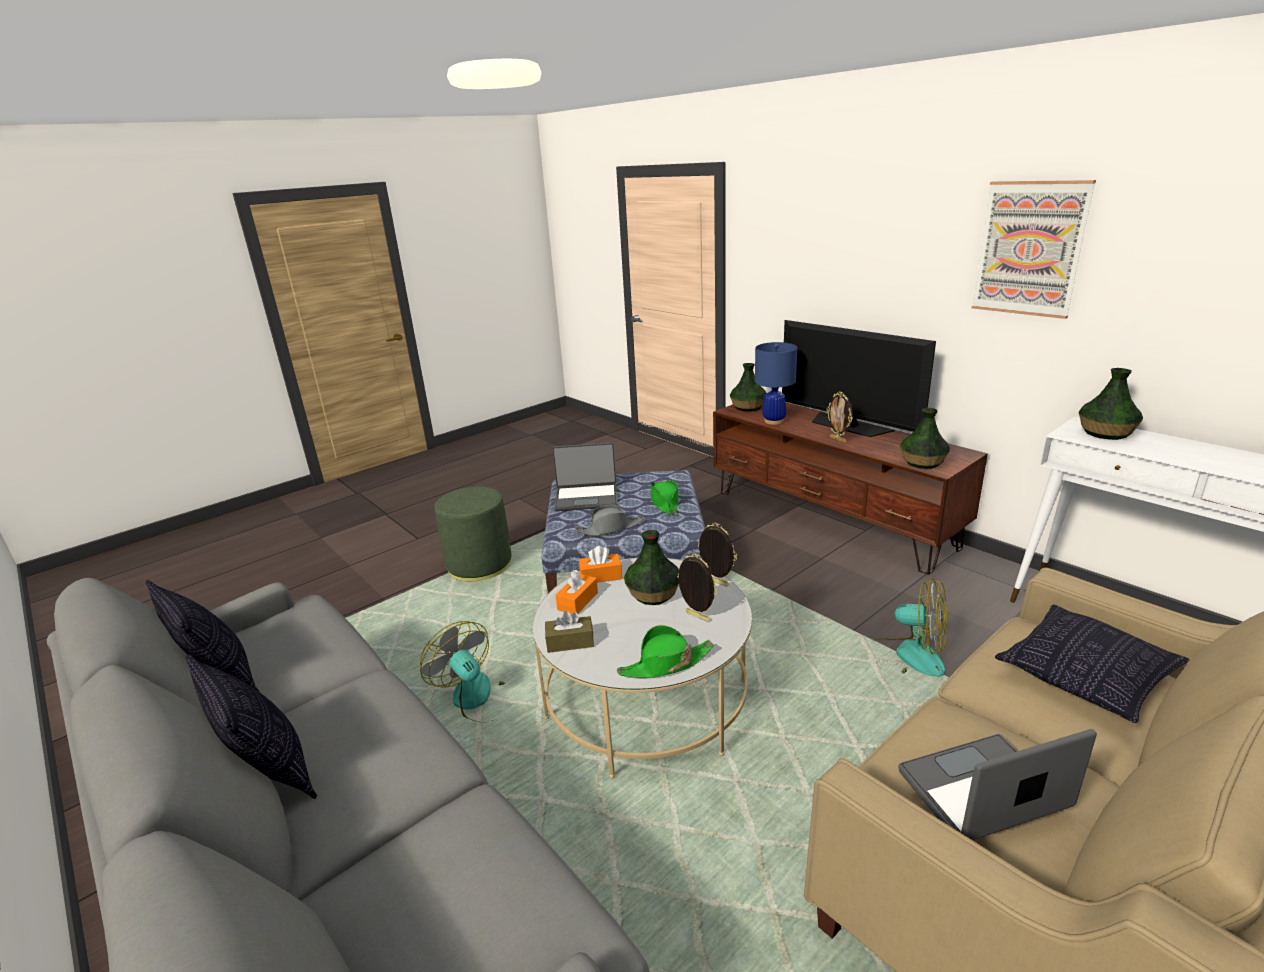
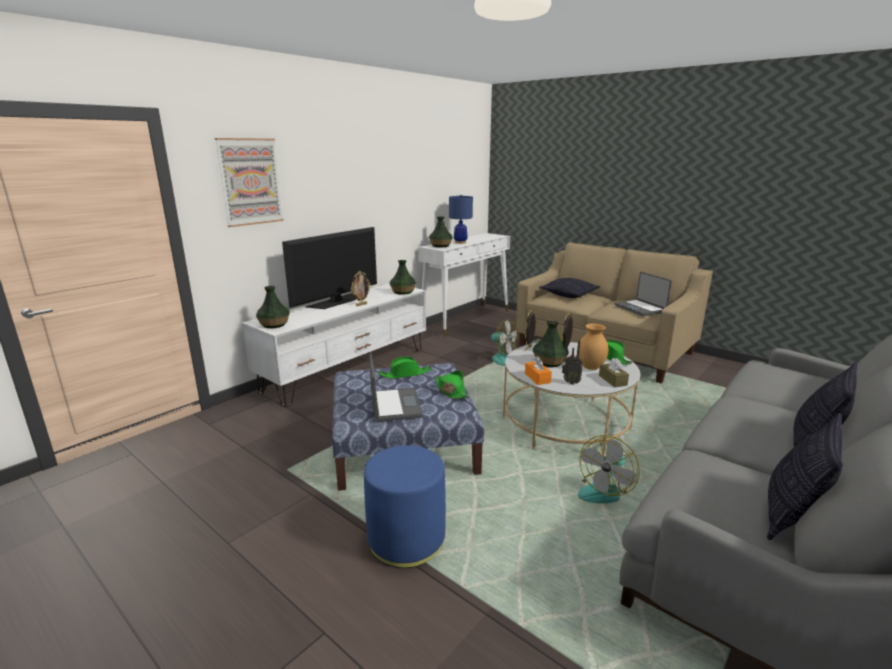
camera: 100 degrees left, 5 degrees down
green ottoman [434,487,511,581] -> blue ottoman [364,445,446,568]
orange tissue box [555,570,598,614] -> radio [562,340,583,385]
grey hat [575,505,644,536] -> green hat [436,370,470,399]
brown tv stand [713,403,988,575] -> white tv stand [242,283,426,407]
blue table lamp [755,342,797,425] -> blue table lamp moved to [449,195,473,244]
fan [874,578,947,677] -> fan turned 105 degrees clockwise [477,319,519,366]
picture [972,180,1096,319] -> picture moved to [215,138,284,227]
none -> brown vase [579,324,609,370]

